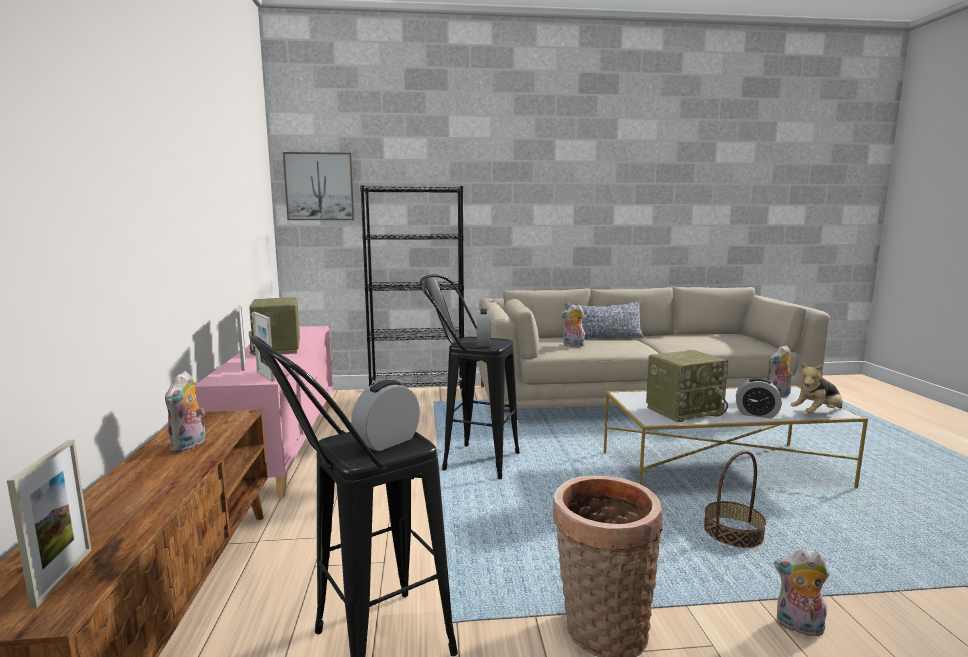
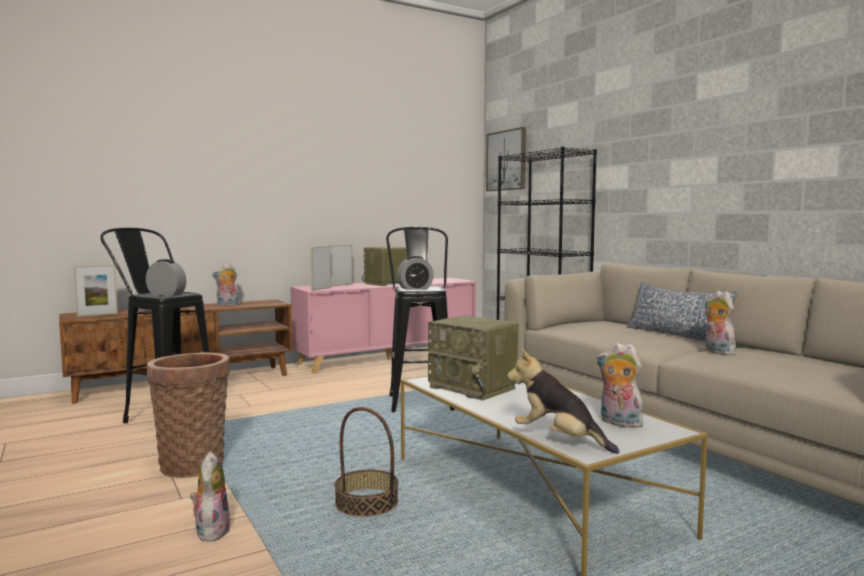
camera: 65 degrees right, 5 degrees down
plush toy [560,305,585,347] -> plush toy moved to [704,291,736,355]
alarm clock [736,378,782,418] -> none

